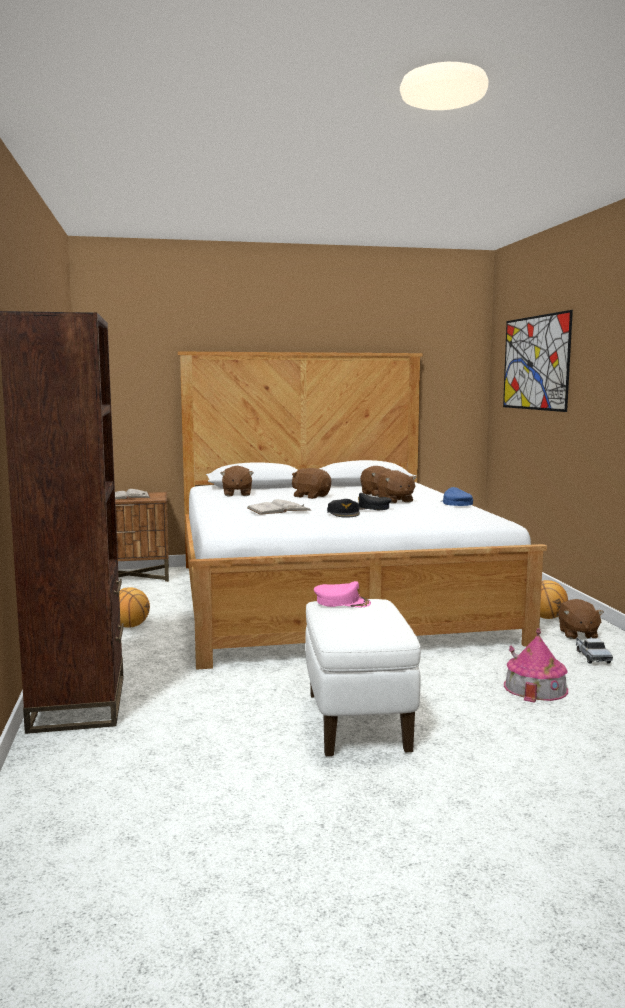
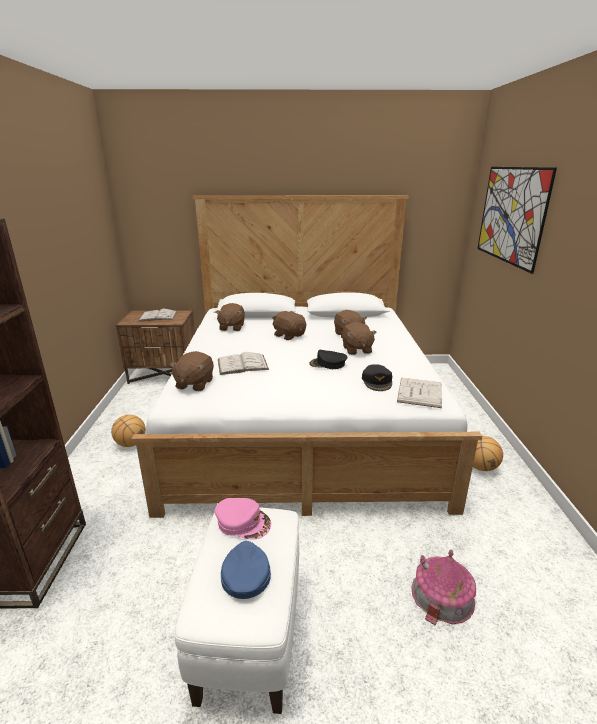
camera: 10 degrees right, 15 degrees up
black cap [327,499,360,518] -> black cap moved to [362,364,392,391]
blue cap [441,487,473,506] -> blue cap moved to [221,541,271,599]
brown plush toy [558,599,604,639] -> brown plush toy moved to [169,351,214,391]
toy truck [576,637,613,664] -> none
none -> white book [397,378,442,408]

